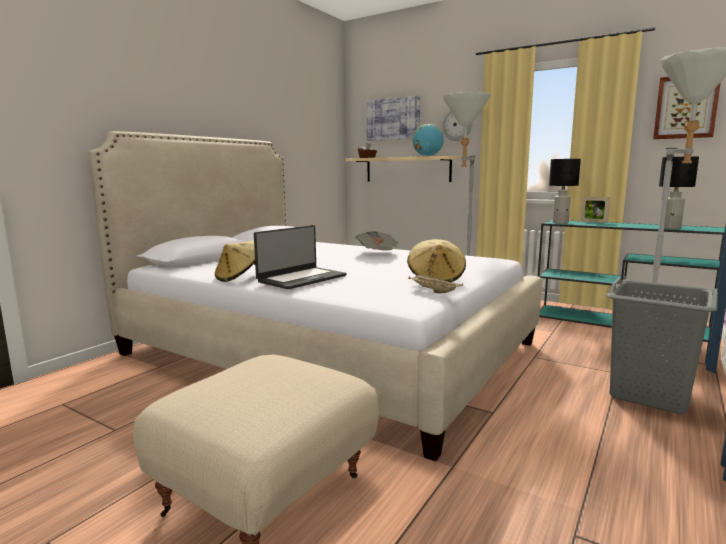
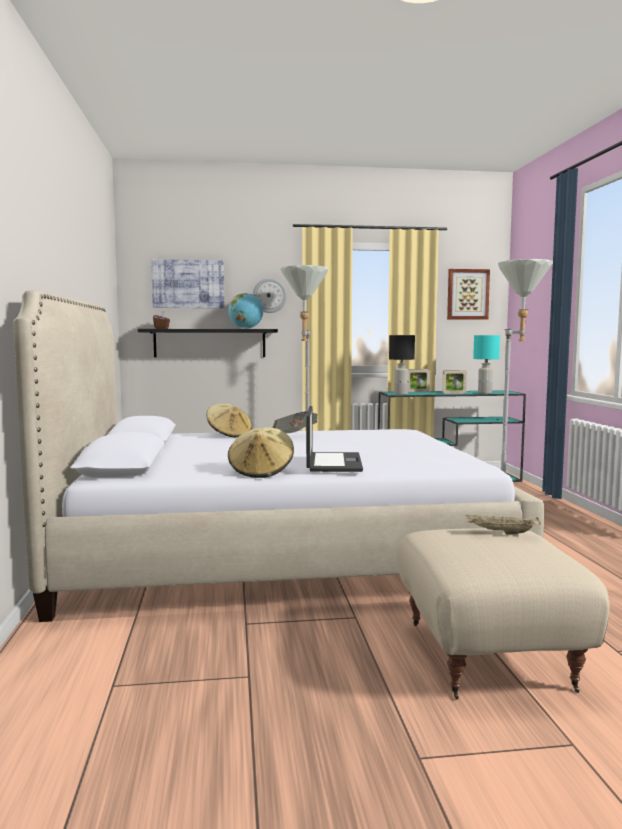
camera: 40 degrees left, 5 degrees down
beige shelf [346,156,461,182] -> black shelf [138,329,278,357]
beige hat [407,239,466,282] -> beige hat moved to [207,404,252,438]
beige tray [408,274,463,293] -> beige tray moved to [466,514,541,535]
grey laundry basket [606,278,718,414] -> none
black table lamp [659,156,699,229] -> turquoise table lamp [473,335,500,394]
none -> picture frame [442,370,467,394]

